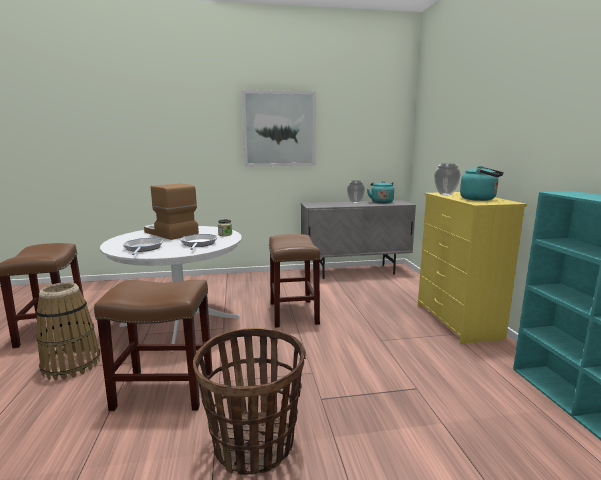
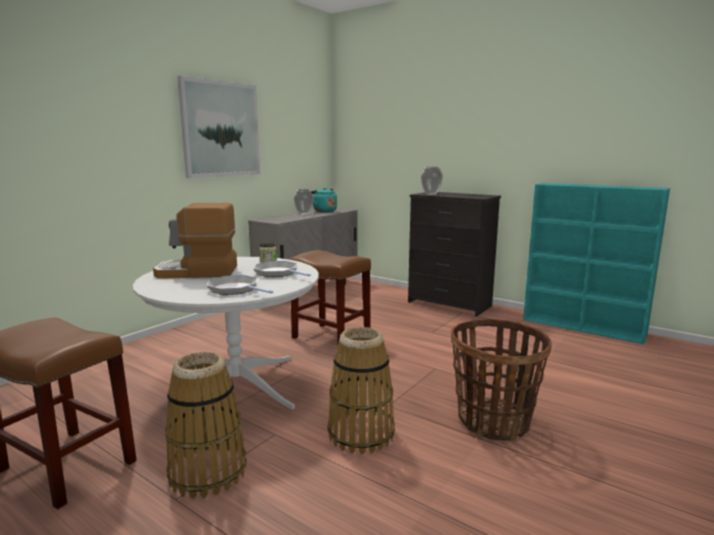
camera: 45 degrees left, 0 degrees up
brown stool [94,280,213,411] -> basket [328,327,395,454]
yellow dresser [418,192,527,344] -> black dresser [408,192,501,317]
turquoise kettle [460,166,504,201] -> none

